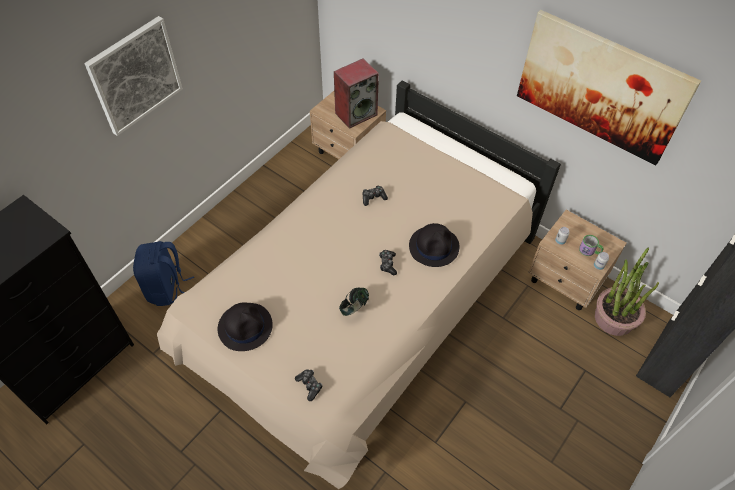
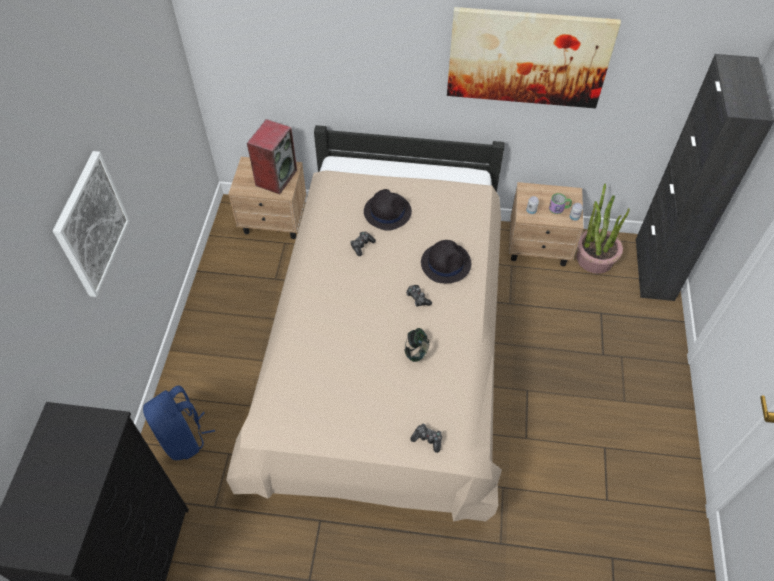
camera: 30 degrees left, 0 degrees up
black hat [218,302,273,351] -> black hat moved to [364,189,412,231]

